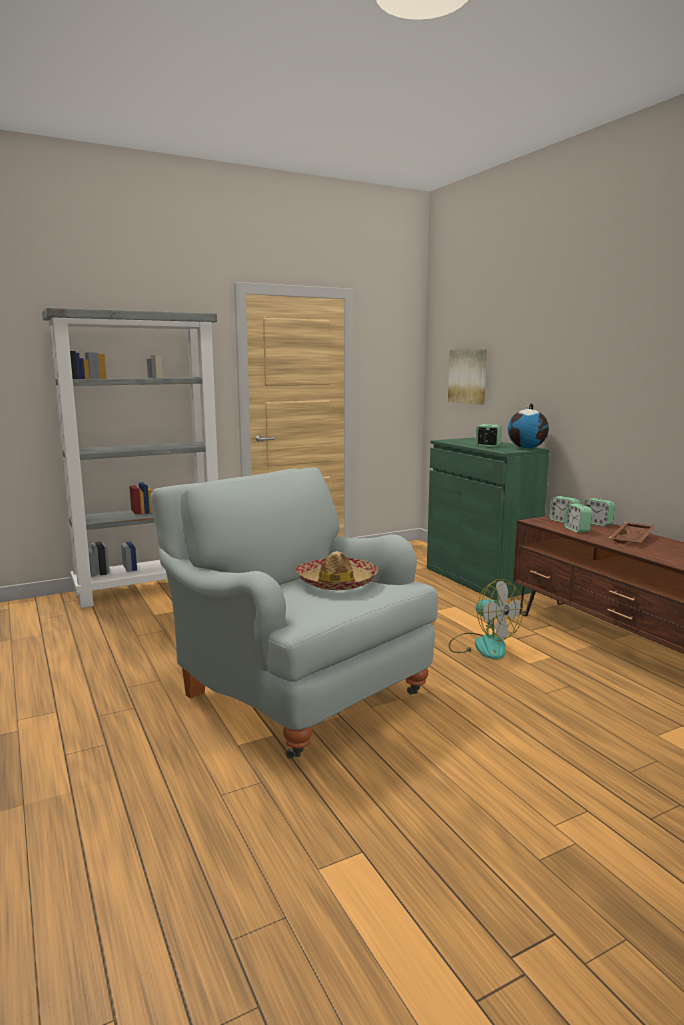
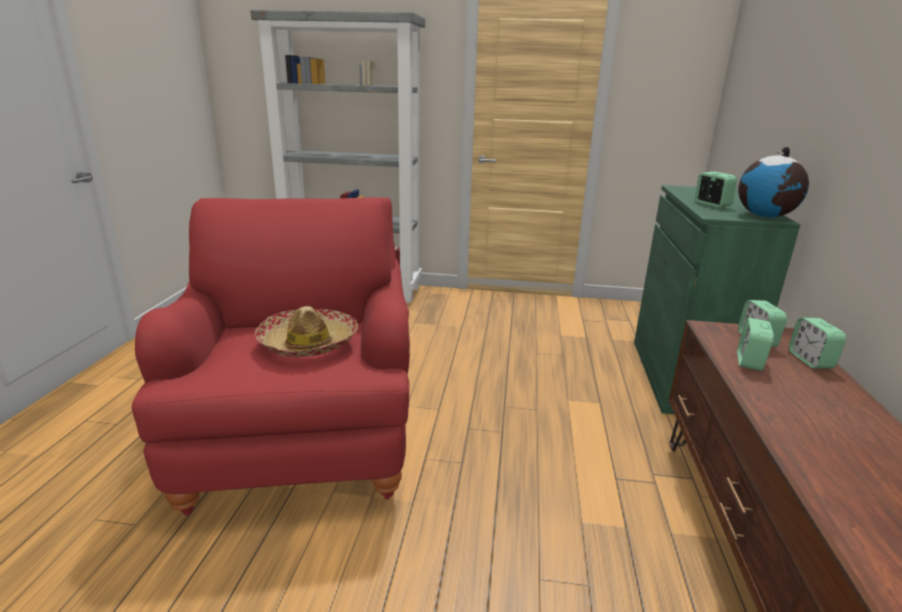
camera: 35 degrees right, 10 degrees up
grey armchair [150,467,438,759] -> red armchair [132,197,410,516]
picture [448,349,487,405] -> none
fan [449,579,523,659] -> none
brown tray [609,522,655,544] -> none

